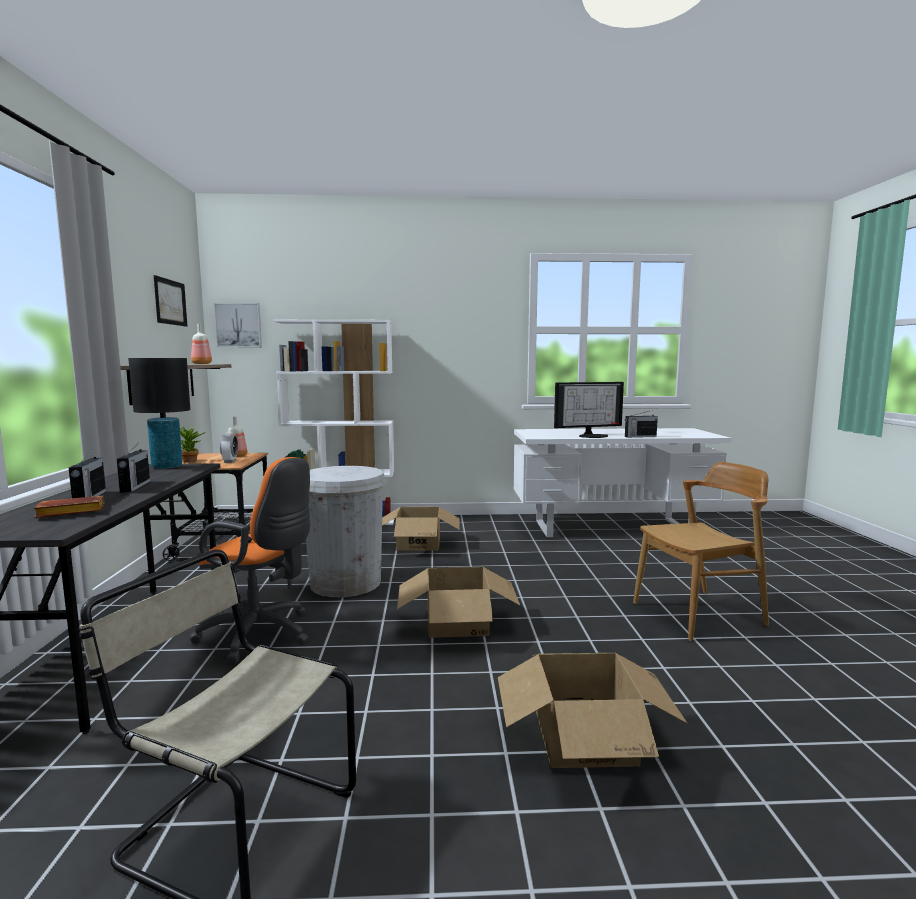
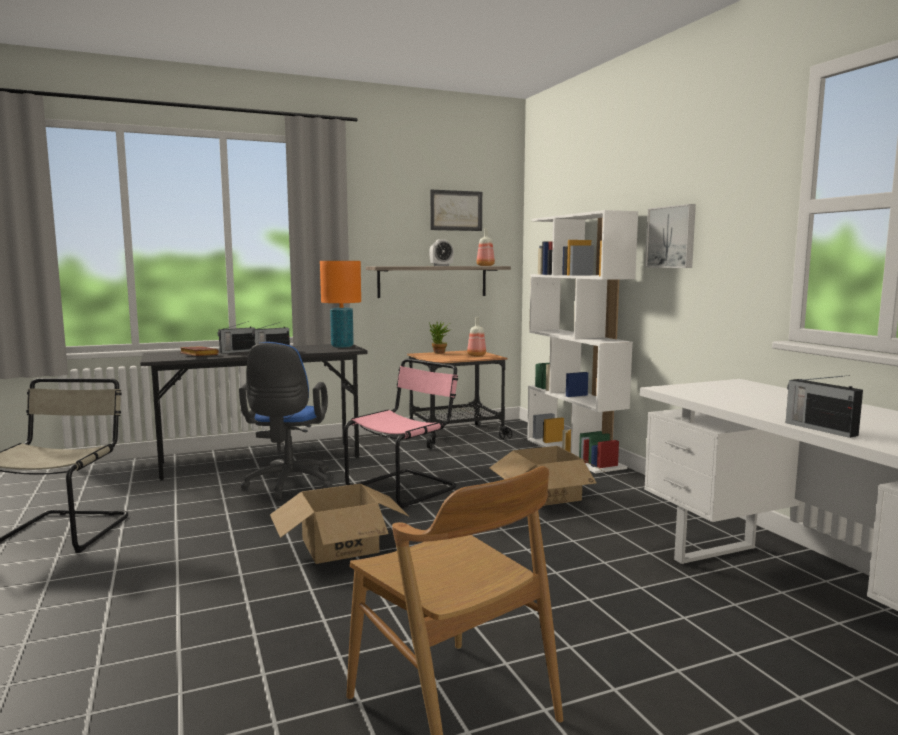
camera: 70 degrees right, 0 degrees up
black table lamp [128,358,190,469] -> orange table lamp [320,261,361,348]
orange office chair [190,457,310,663] -> blue office chair [239,342,333,500]
picture [214,303,262,347] -> picture moved to [645,204,696,268]
alarm clock [220,433,238,463] -> alarm clock moved to [429,239,454,266]
white trash can [306,466,386,597] -> pink chair [344,358,458,508]
cardboard box [498,653,688,768] -> none
monitor [554,382,624,438] -> none

